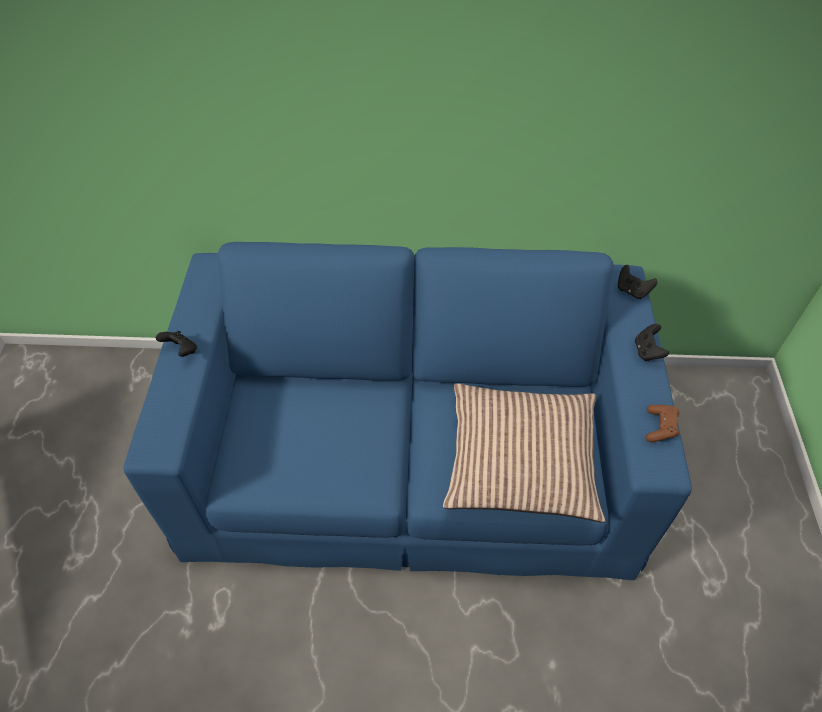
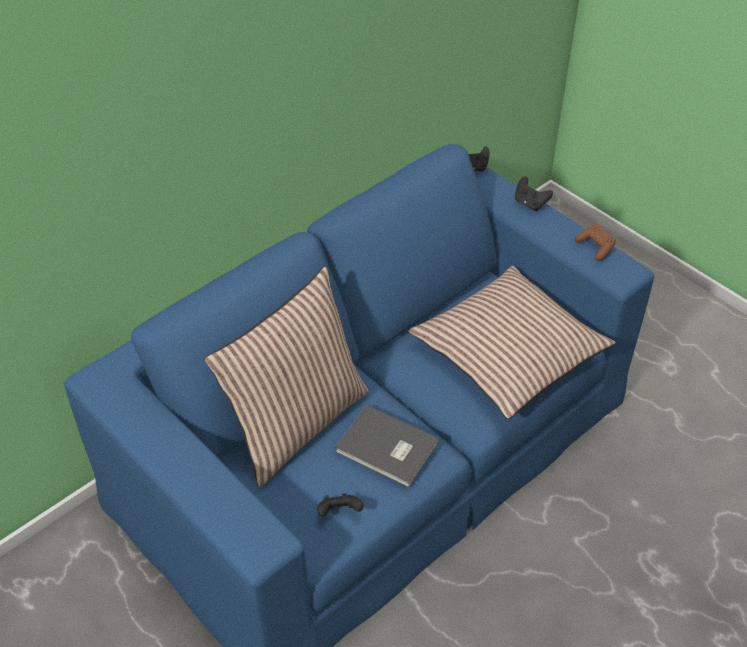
camera: 45 degrees left, 5 degrees down
black game controller [156,331,197,357] -> black game controller moved to [317,493,363,517]
none -> pillow [204,266,369,487]
none -> grey book [335,405,439,488]

